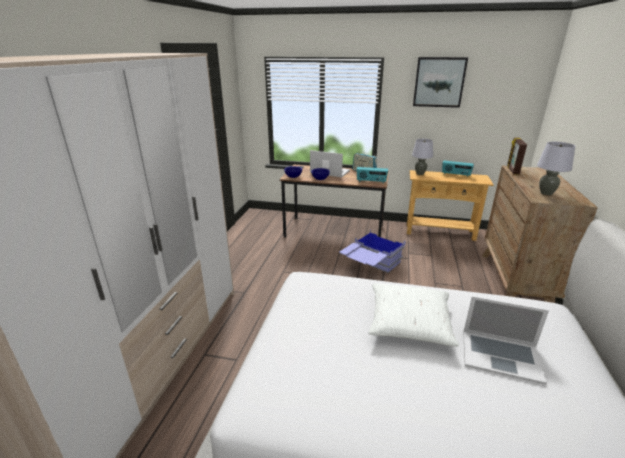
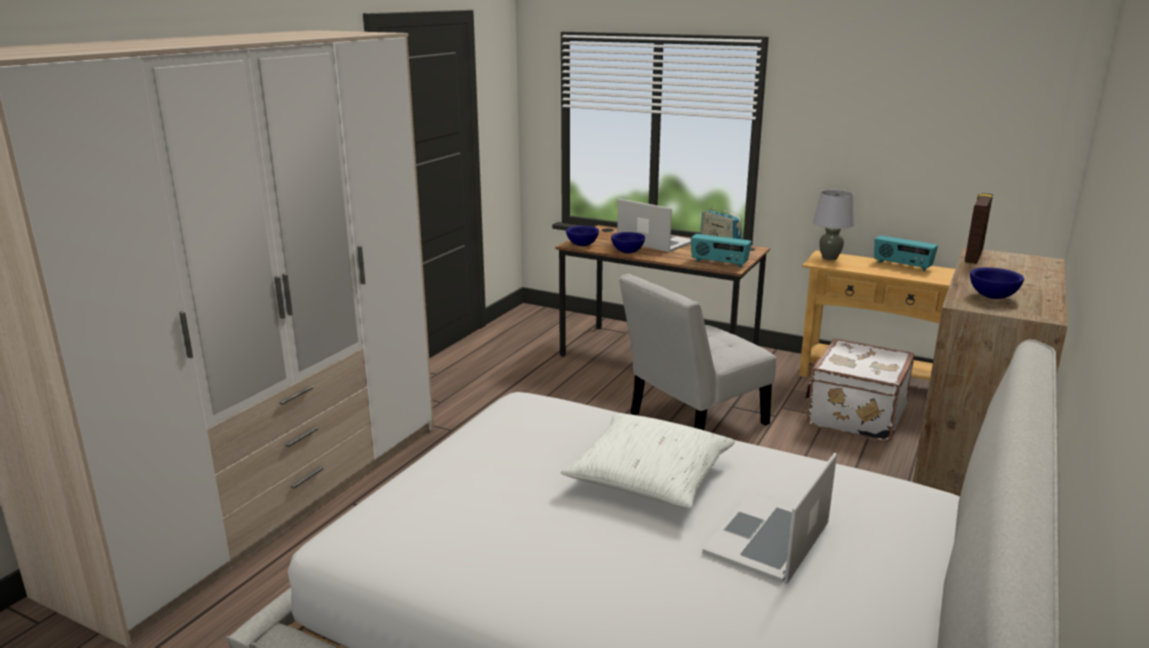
camera: 15 degrees right, 5 degrees down
blue storage box [339,229,406,273] -> white chair [619,274,776,430]
picture [413,57,468,108] -> none
laptop [463,296,549,385] -> laptop turned 90 degrees clockwise [702,453,837,584]
grey table lamp [537,142,575,195] -> blue bowl [970,267,1024,299]
none -> white suitcase [805,338,915,442]

